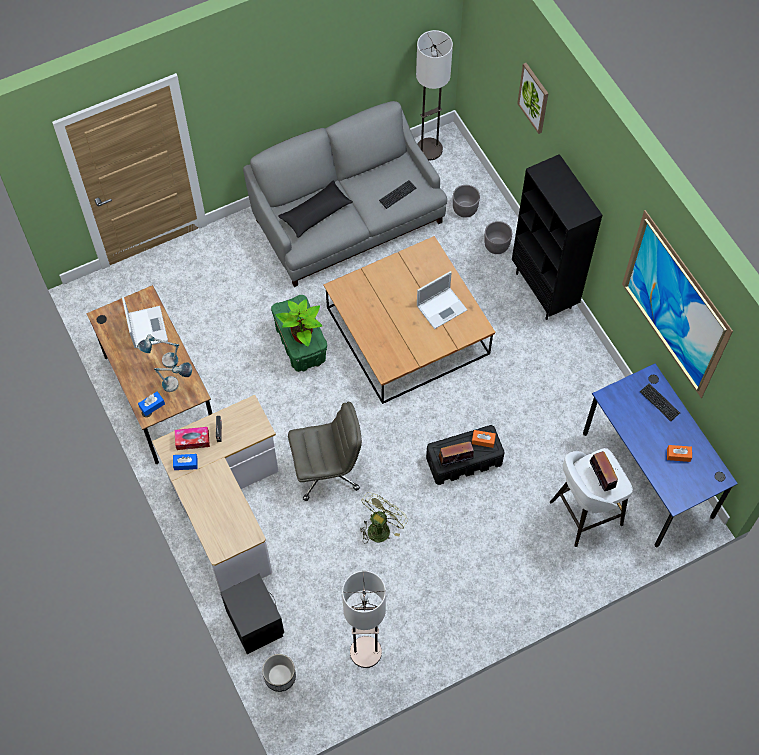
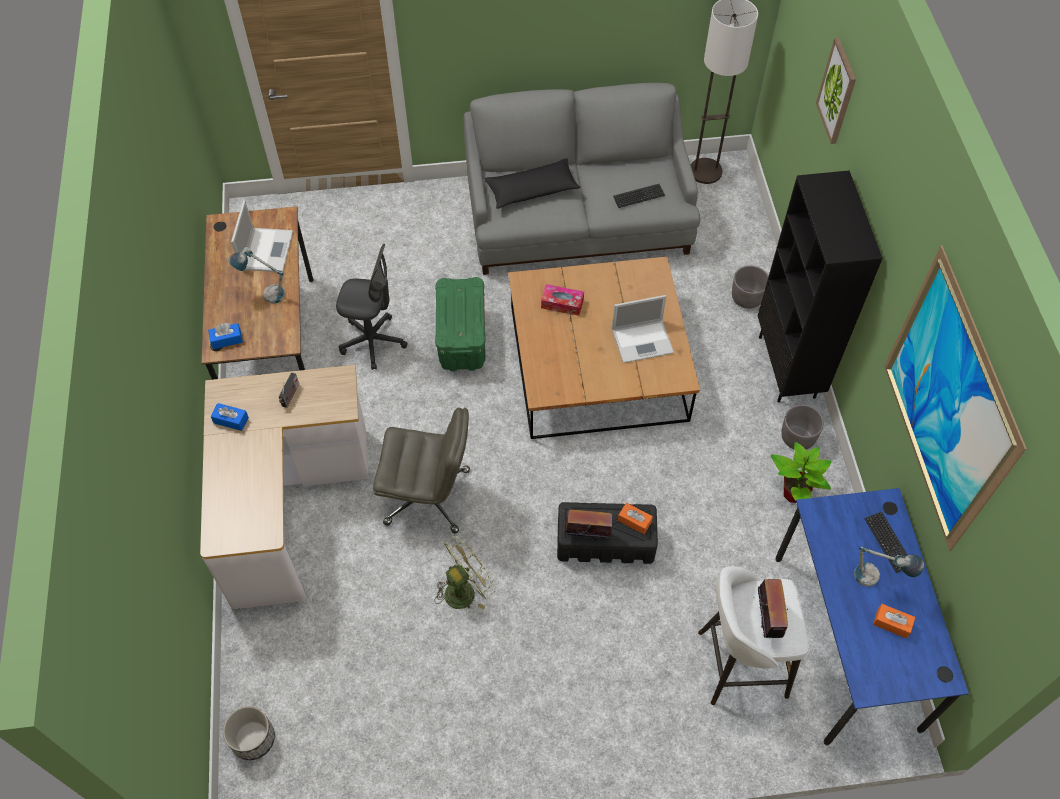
camera: 20 degrees right, 5 degrees down
table lamp [154,363,192,392] -> table lamp moved to [854,547,924,587]
tissue box [175,427,210,450] -> tissue box moved to [541,284,584,316]
black nightstand [220,574,284,654] -> none
potted plant [276,299,322,347] -> potted plant moved to [771,442,832,503]
floor lamp [342,571,386,668] -> none
grey planter [453,185,480,218] -> grey planter moved to [781,405,824,449]
none -> grey office chair [336,244,408,370]

